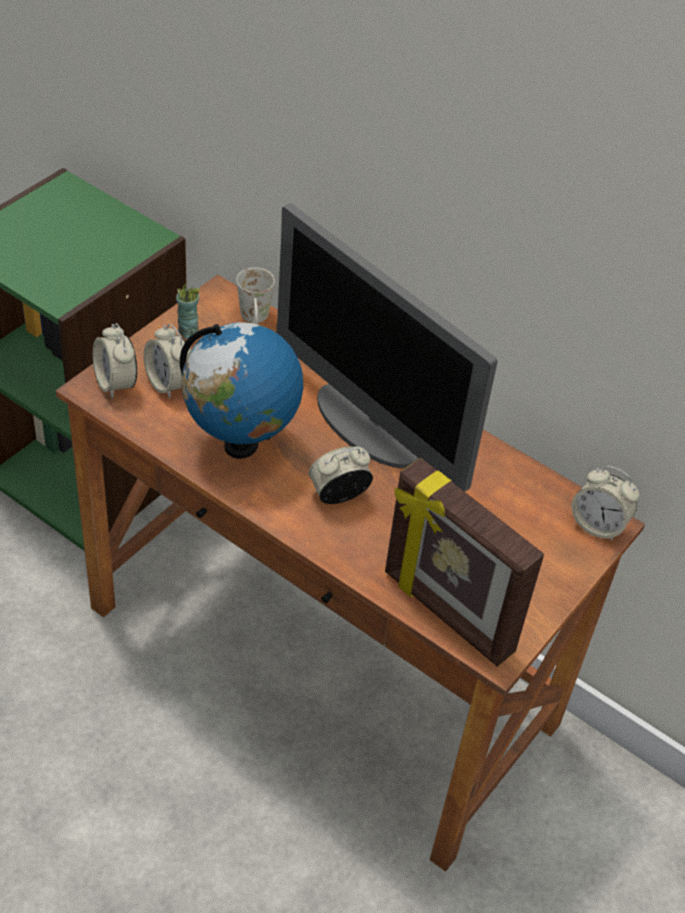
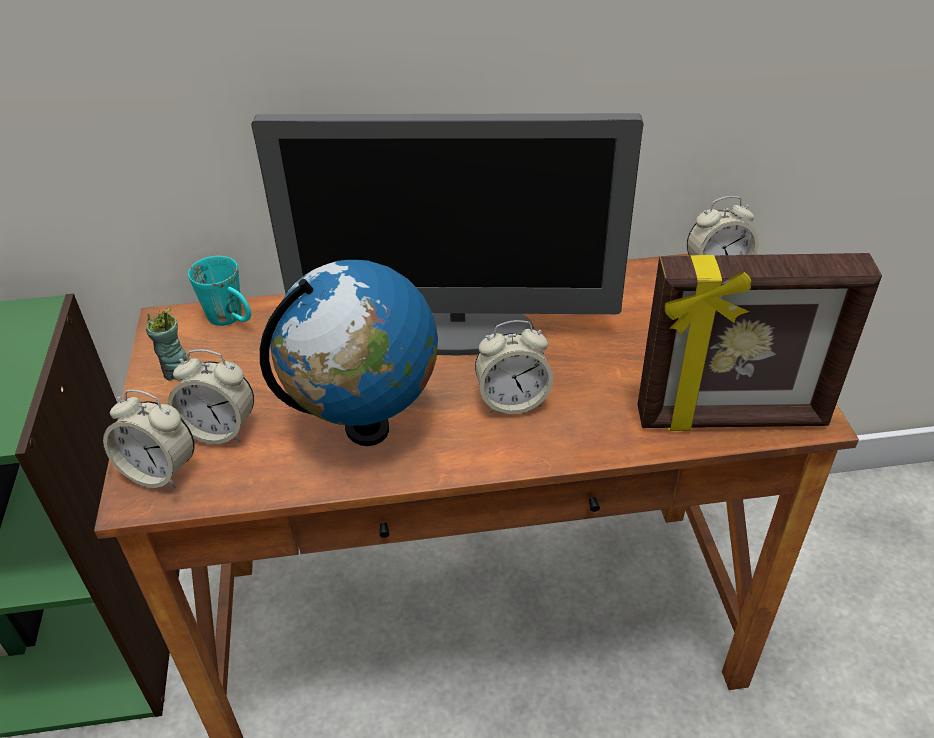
camera: 40 degrees left, 5 degrees down
white mug [236,267,275,324] -> turquoise mug [188,256,251,326]
alarm clock [309,446,373,504] -> alarm clock turned 120 degrees counterclockwise [475,320,553,414]

